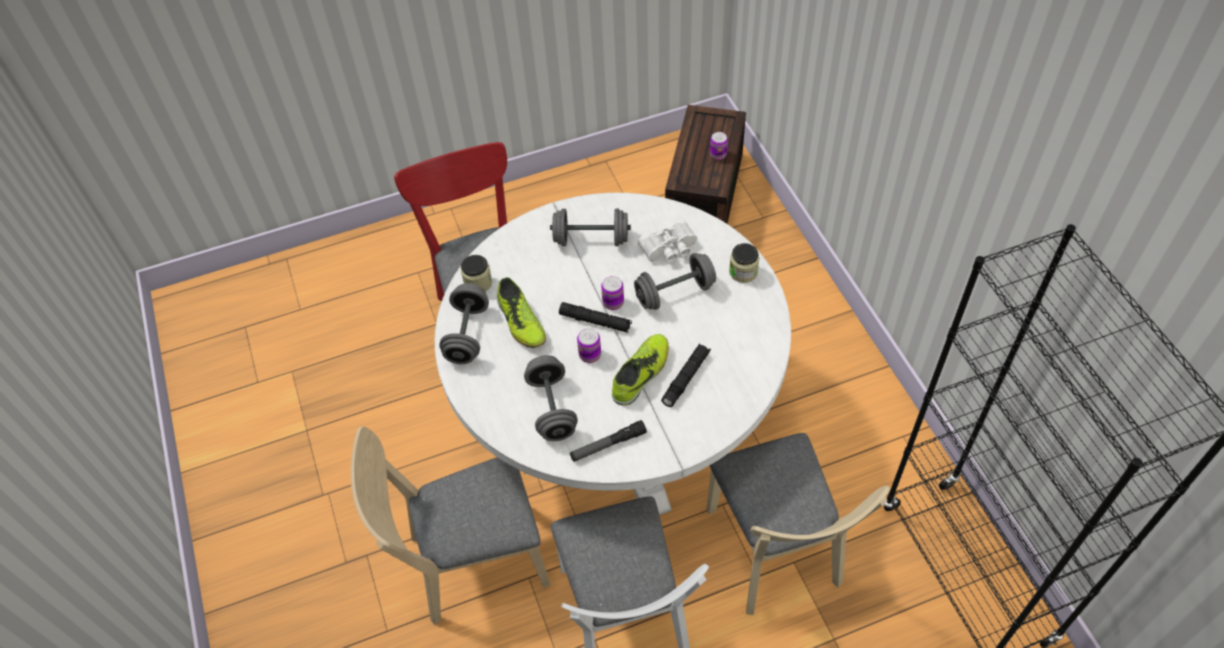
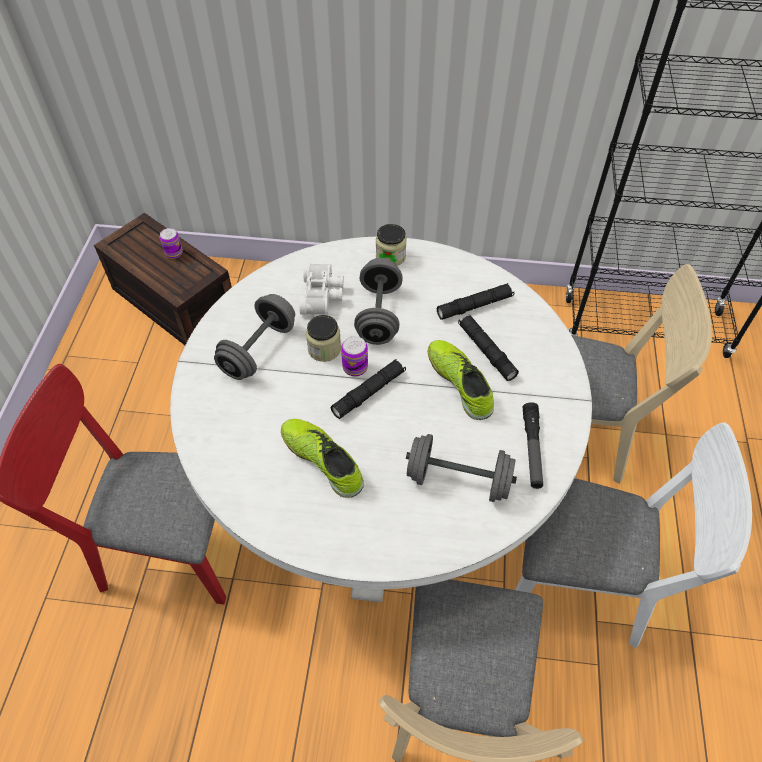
camera: 65 degrees left, 0 degrees up
grey dumbbell [439,283,489,364] -> none
jar [461,255,492,292] -> jar moved to [306,315,341,362]
shoe [497,277,546,348] -> shoe turned 135 degrees counterclockwise [281,419,364,498]
can [577,328,601,363] -> none
none -> black flashlight [437,283,514,320]

